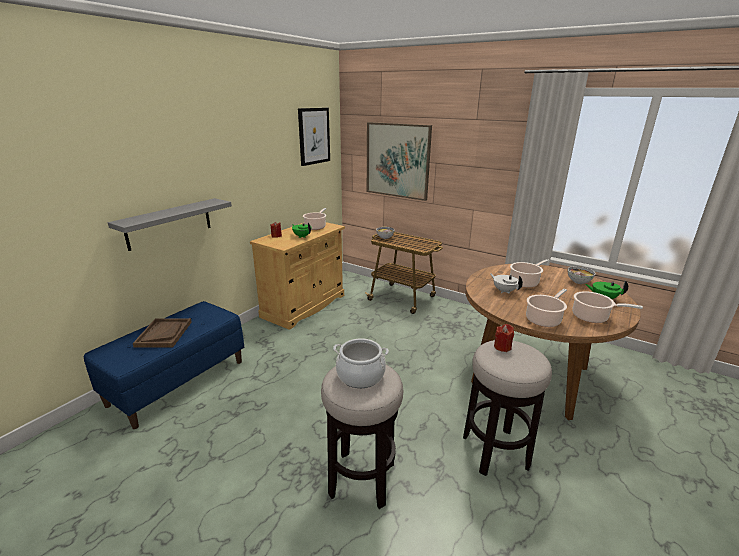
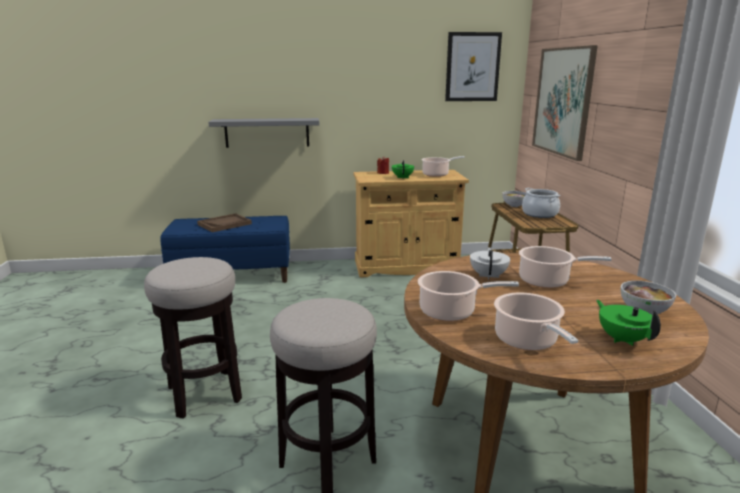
camera: 50 degrees right, 5 degrees down
cooking pot [333,338,389,388] -> cooking pot moved to [522,188,561,218]
red candle [494,324,514,352] -> none

